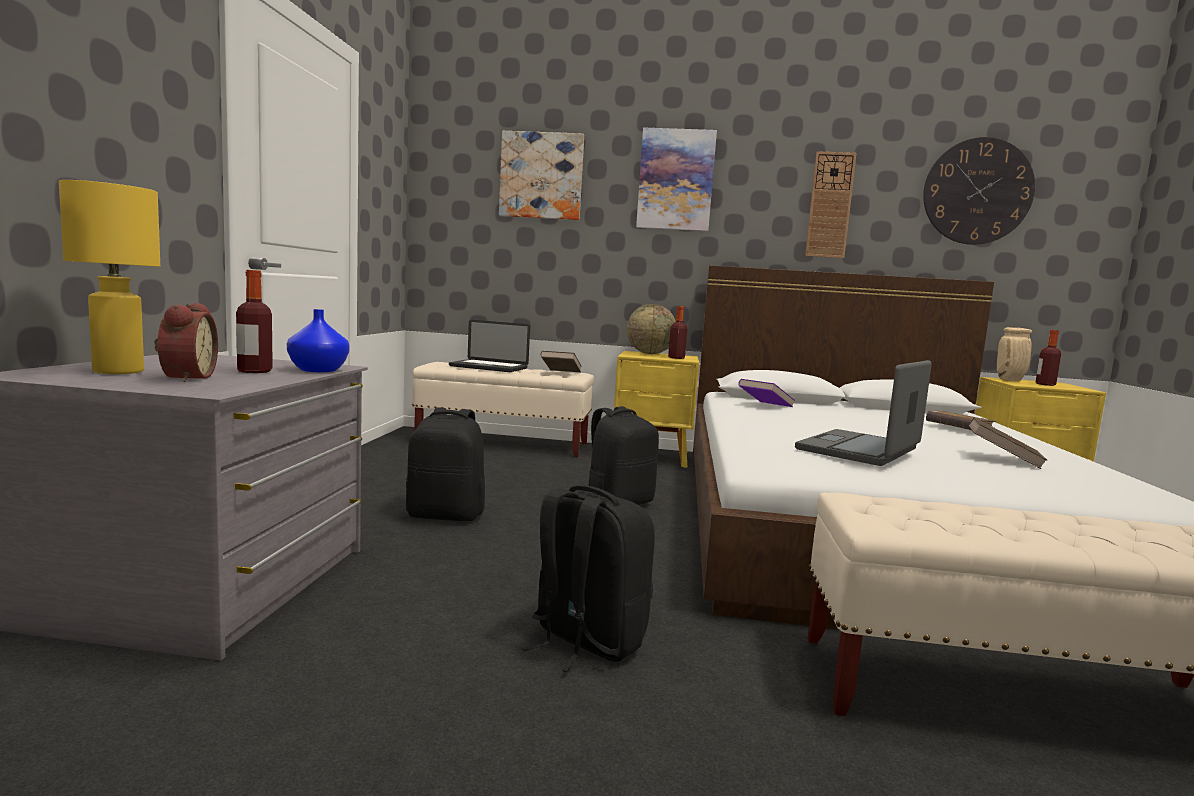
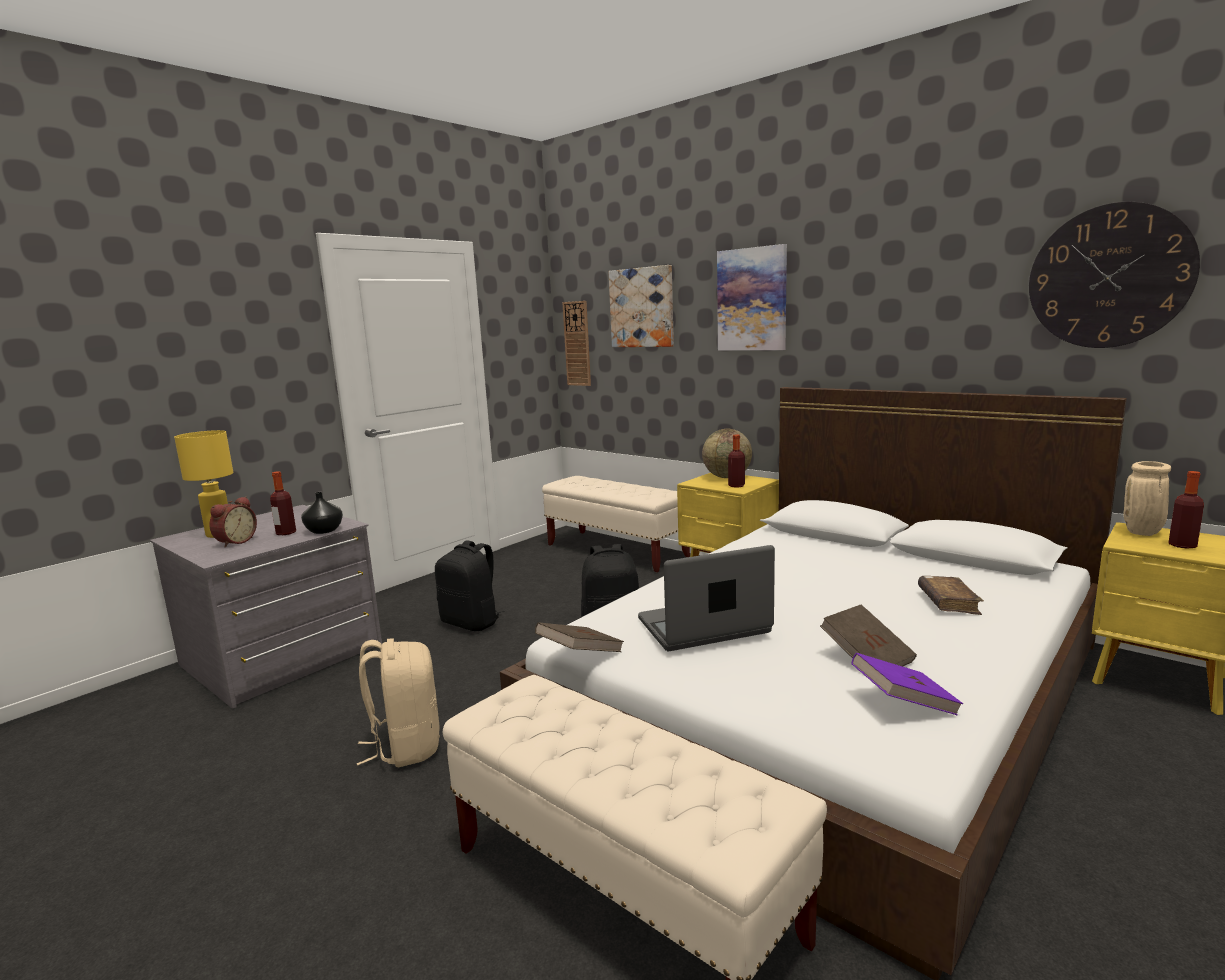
camera: 35 degrees right, 5 degrees up
blue vase [287,309,350,372] -> black vase [301,492,343,534]
laptop [449,320,530,372] -> none
black backpack [522,486,655,672] -> beige backpack [357,638,440,767]
brown book [541,351,582,372] -> brown book moved to [535,622,624,652]
purple book [738,379,795,407] -> purple book moved to [852,653,963,716]
wall clock [805,151,857,258] -> wall clock moved to [562,301,591,386]

